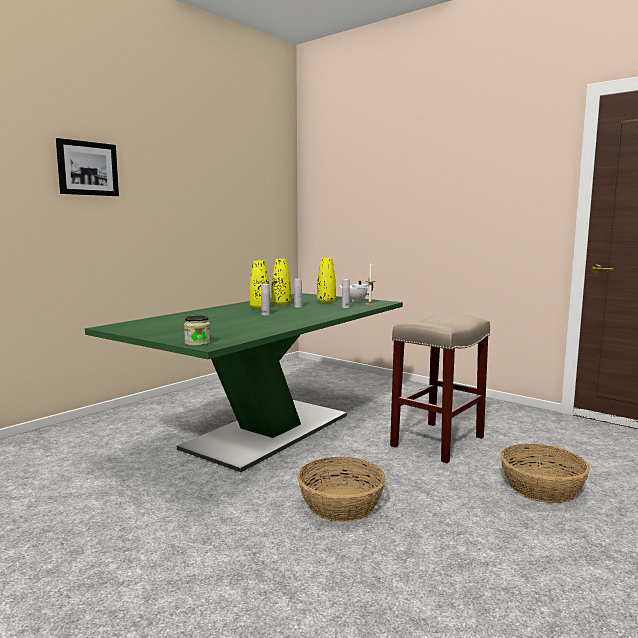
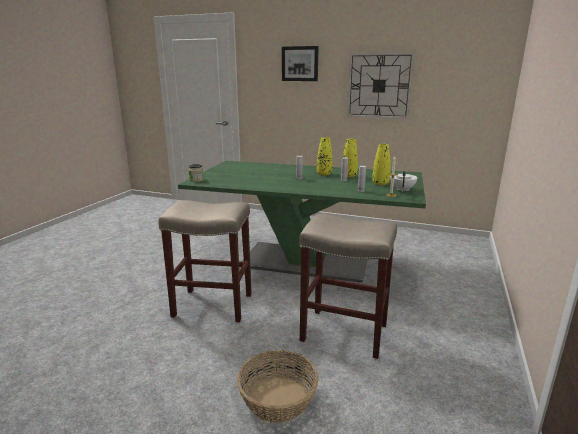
camera: 70 degrees right, 10 degrees up
basket [297,457,386,522] -> beige stool [159,200,252,322]
none -> wall clock [347,52,415,119]

